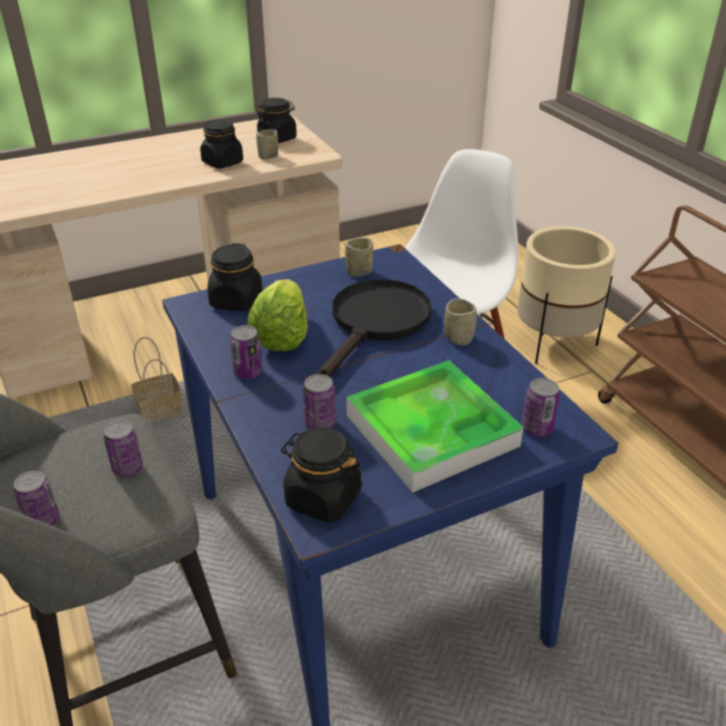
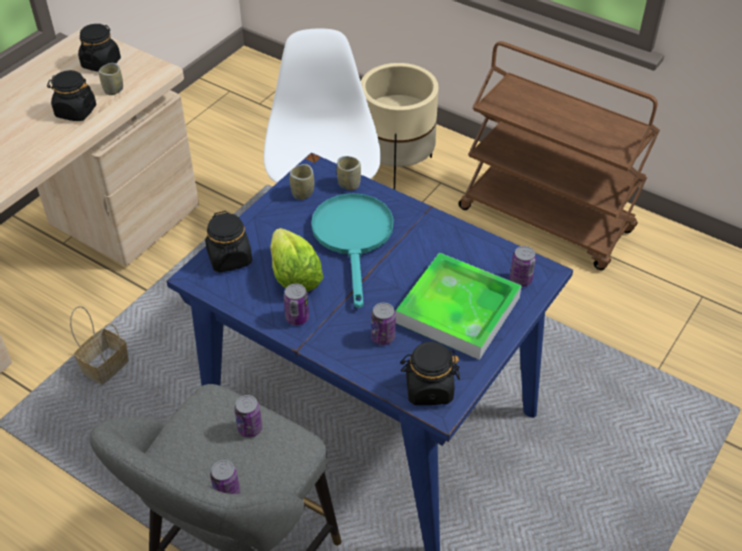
camera: 30 degrees left, 10 degrees up
black frying pan [315,279,431,377] -> turquoise frying pan [311,193,394,309]
cup [444,298,477,345] -> cup moved to [337,156,361,190]

